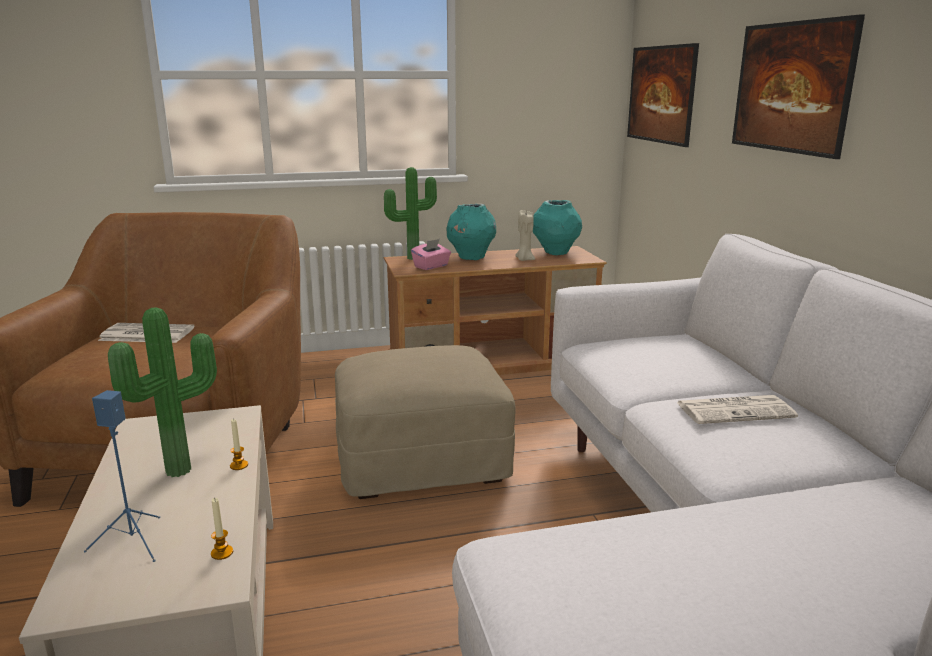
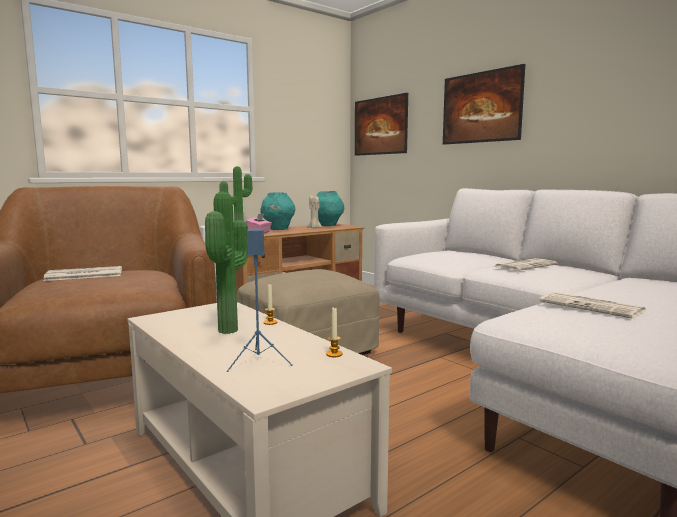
camera: 25 degrees left, 10 degrees down
none -> newspaper [539,292,646,319]

